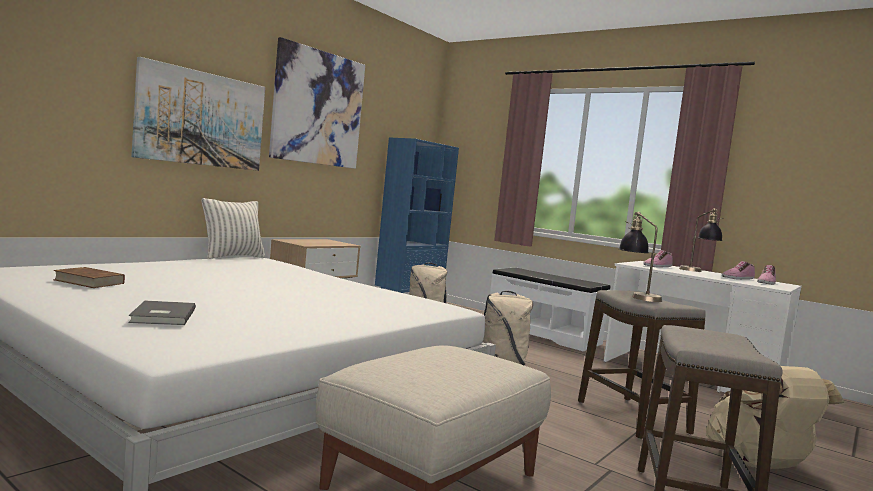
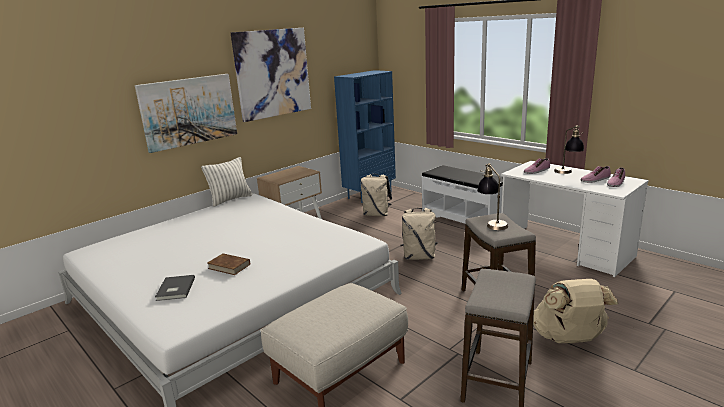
camera: 10 degrees right, 15 degrees up
brown book [53,267,125,288] -> brown book moved to [207,253,250,275]

